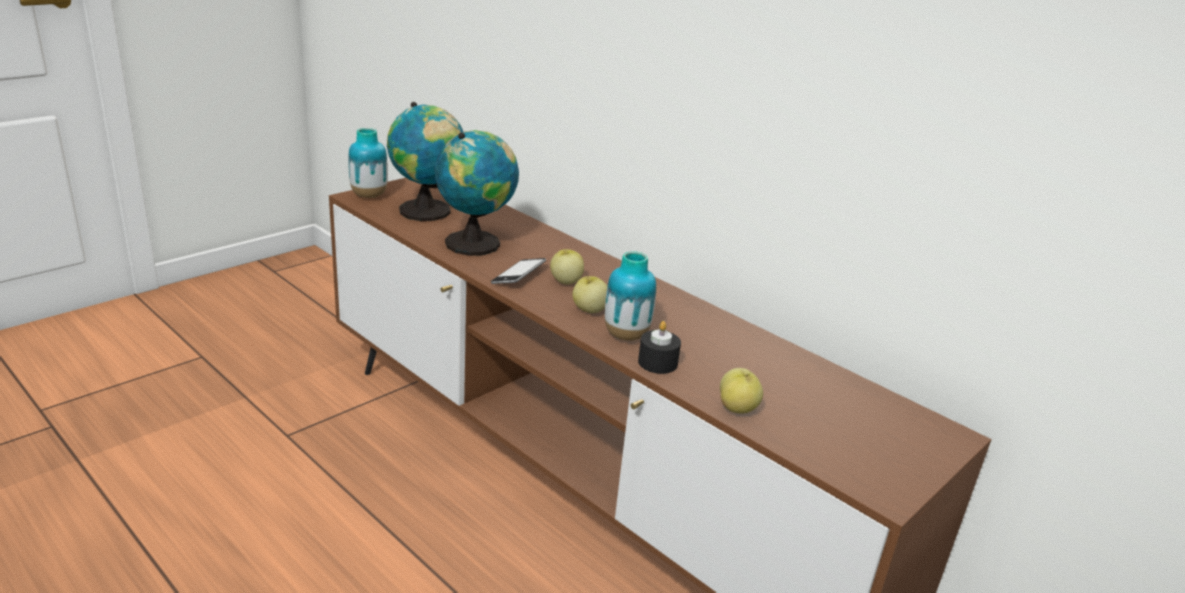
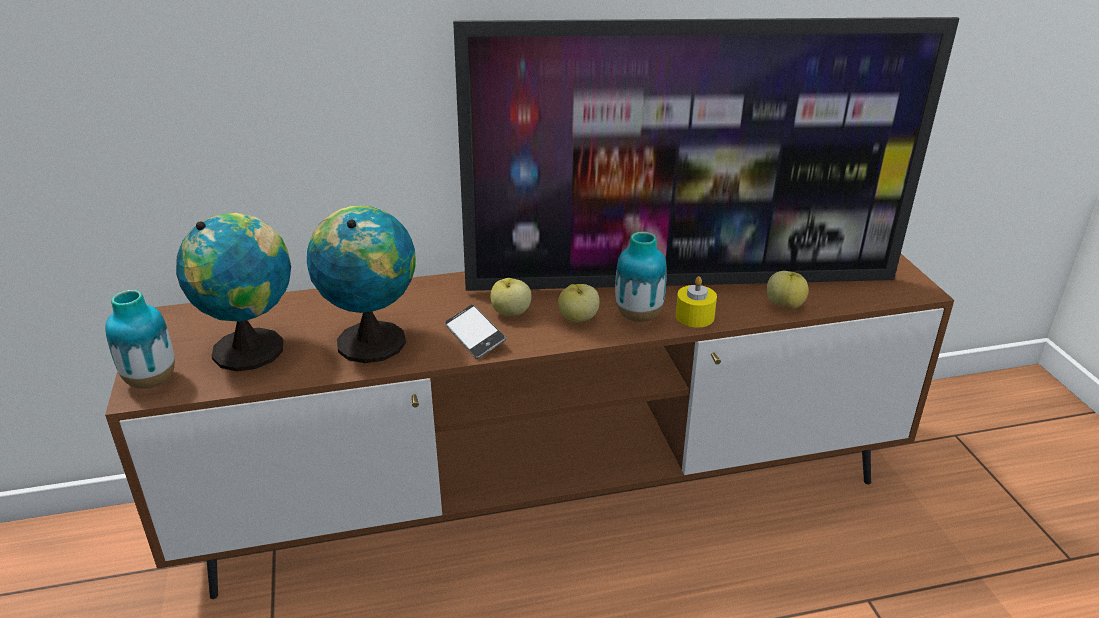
camera: 55 degrees left, 5 degrees up
black candle [638,321,681,374] -> yellow candle [676,276,717,327]
none -> television [453,17,959,291]

